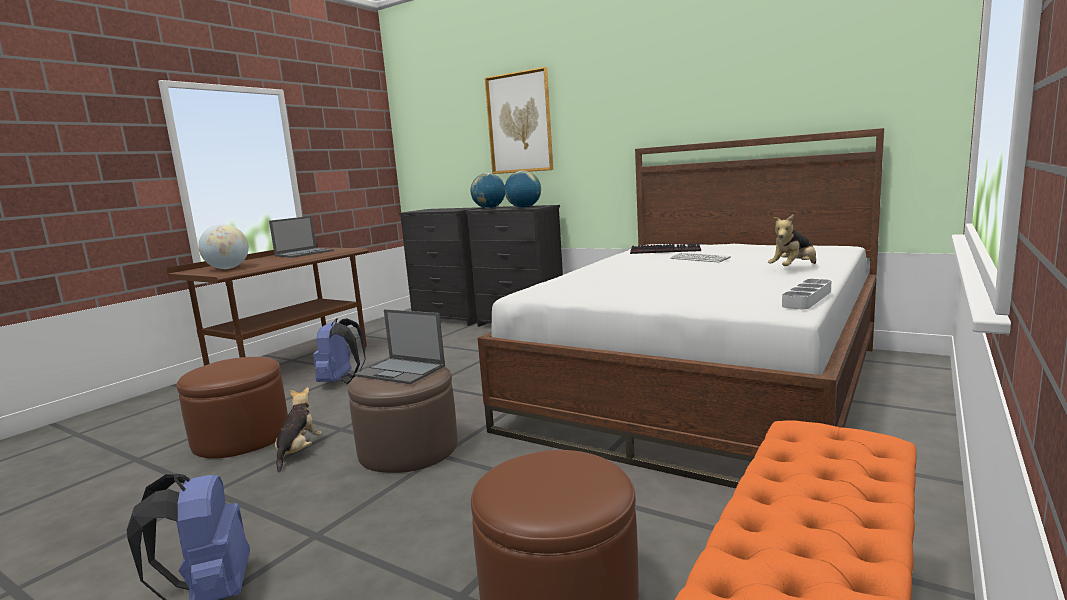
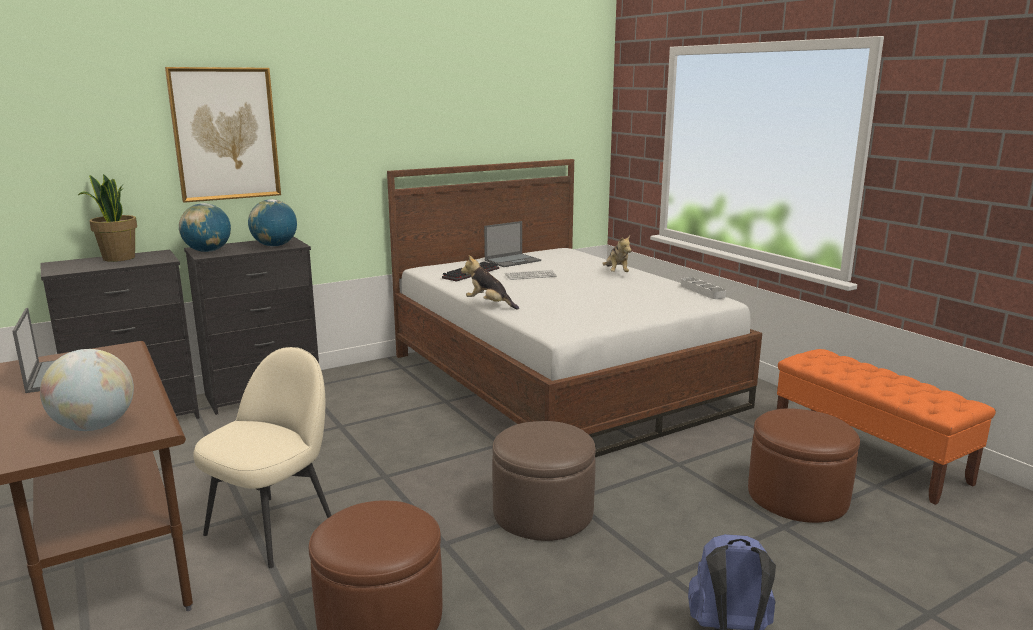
camera: 65 degrees left, 5 degrees up
plush toy [275,387,322,472] -> plush toy moved to [461,255,519,310]
blue backpack [313,318,366,384] -> beige chair [193,347,332,568]
laptop [354,309,445,384] -> laptop moved to [484,221,541,267]
none -> potted plant [78,174,137,262]

